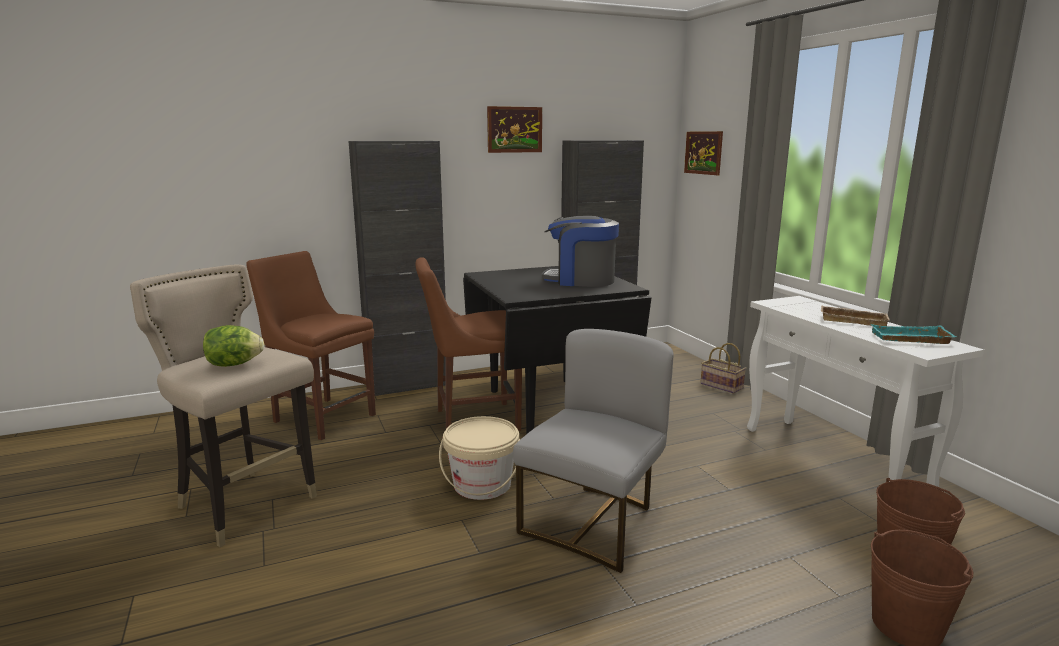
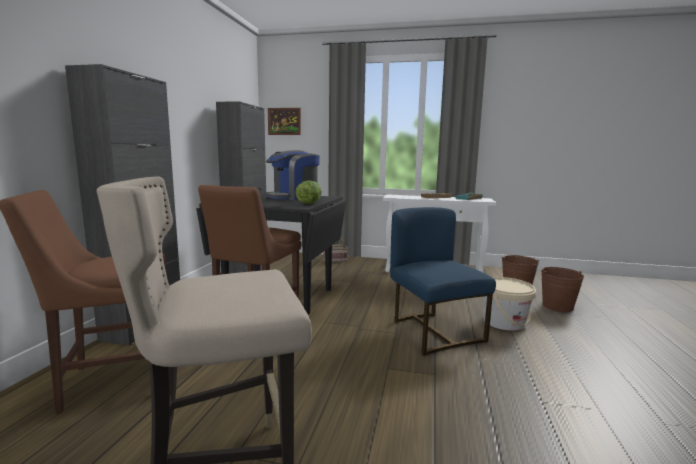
camera: 55 degrees left, 5 degrees down
lettuce [203,325,264,367] -> lettuce moved to [295,180,322,204]
beige bucket [439,416,520,500] -> beige bucket moved to [483,277,536,331]
picture [487,106,542,153] -> none
grey chair [513,329,674,573] -> blue chair [390,207,496,356]

